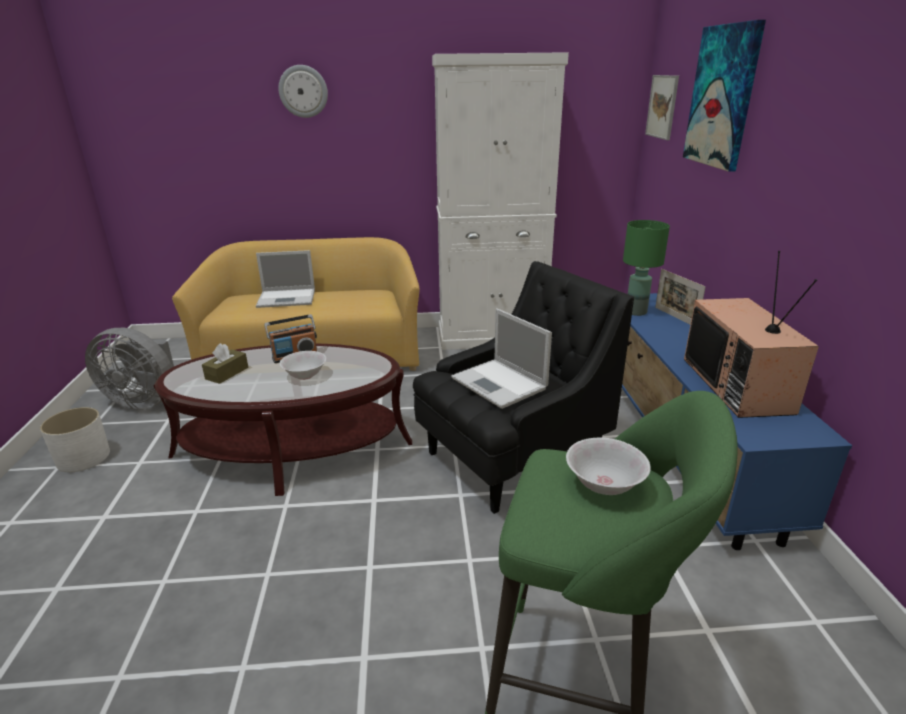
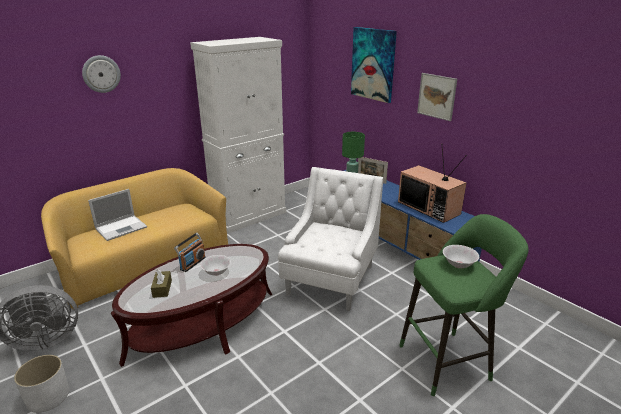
camera: 35 degrees left, 0 degrees up
black armchair [413,261,634,514] -> white armchair [278,167,383,311]
laptop [451,309,552,409] -> none
picture [645,75,679,140] -> picture moved to [417,73,457,121]

